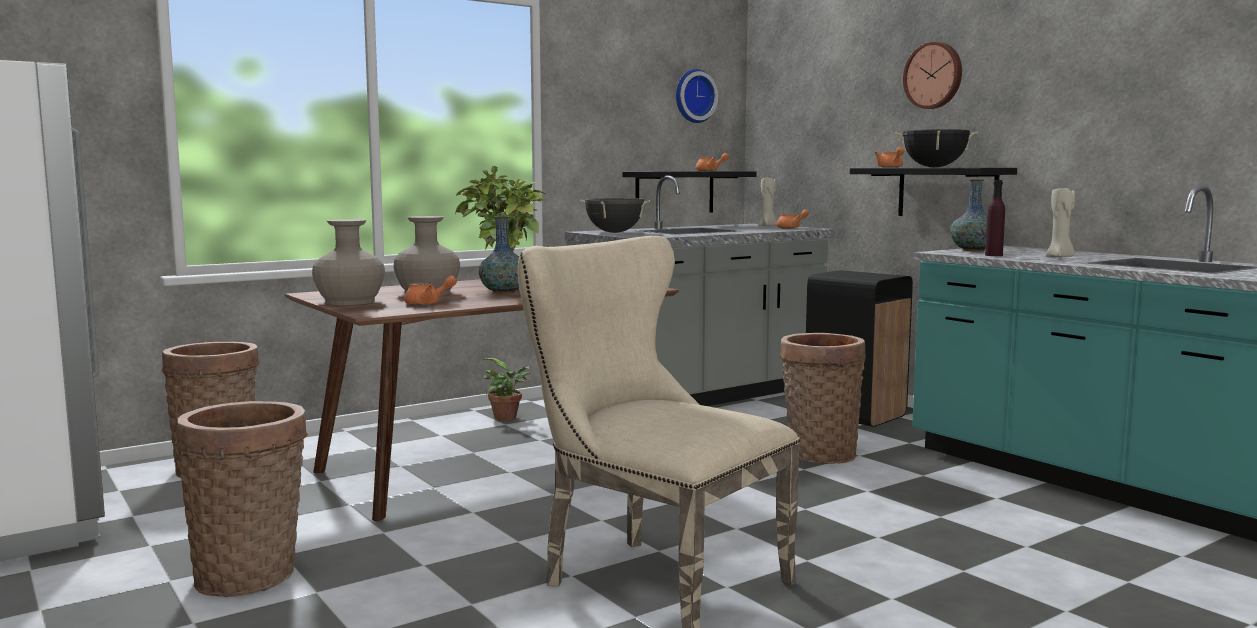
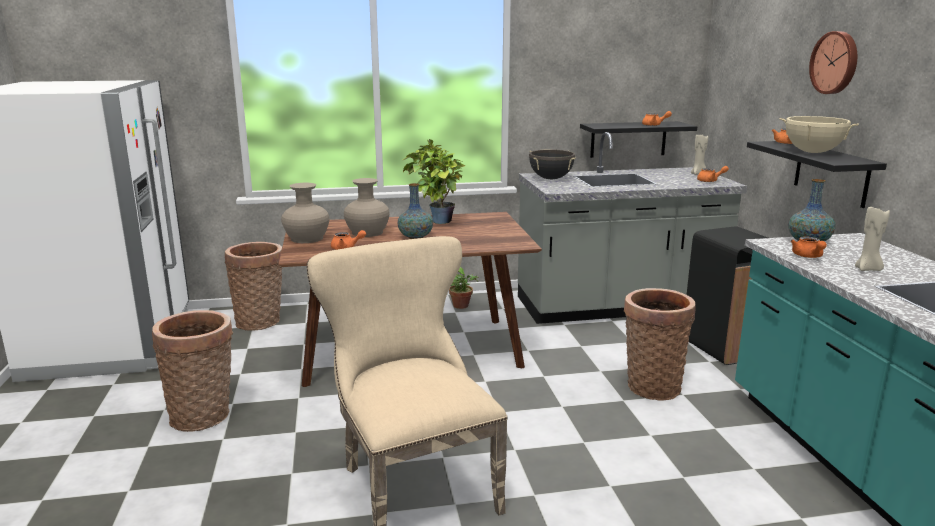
camera: 25 degrees right, 10 degrees up
wall clock [676,69,718,123] -> none
black cooking pot [895,129,978,167] -> beige cooking pot [780,116,859,153]
purple bottle [985,180,1005,256] -> orange teapot [791,236,827,258]

